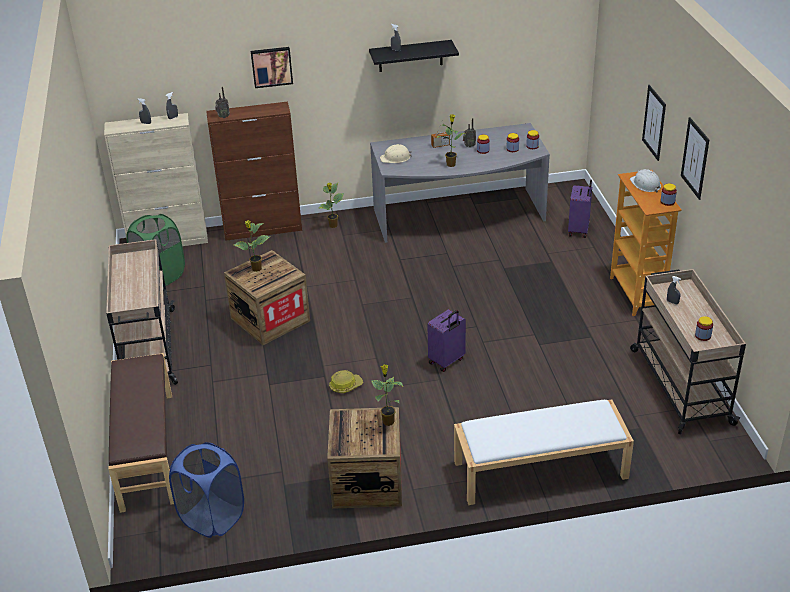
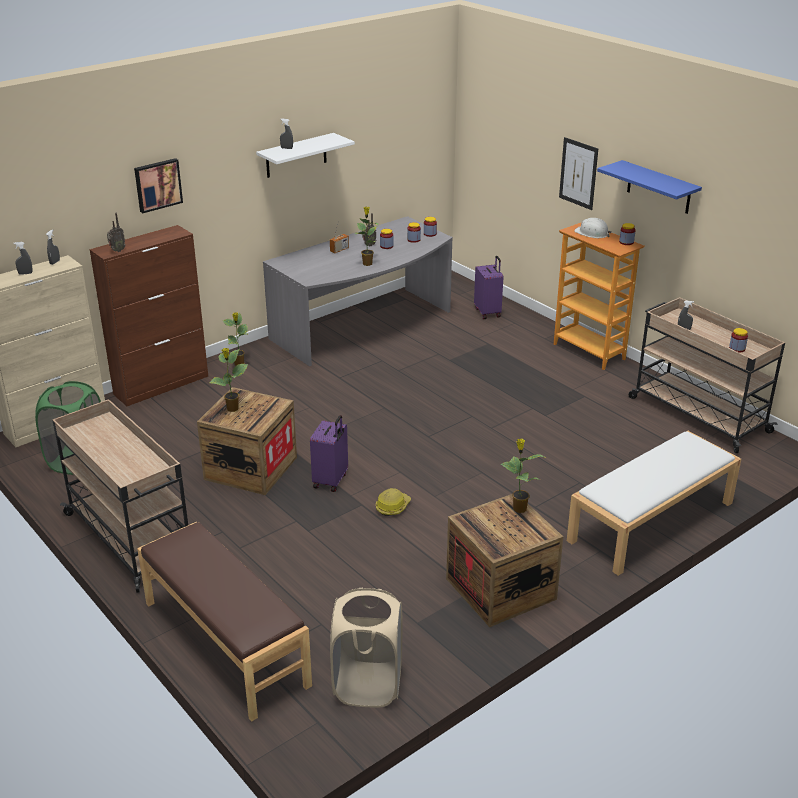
camera: 30 degrees left, 5 degrees down
blue laundry basket [169,442,244,538] -> beige laundry basket [330,588,402,707]
black shelf [369,40,459,72] -> white shelf [256,133,355,178]
beige hard hat [380,144,412,163] -> none
purple suitcase [427,309,466,372] -> purple suitcase moved to [310,415,348,492]
picture [681,117,709,200] -> blue shelf [597,160,702,214]

